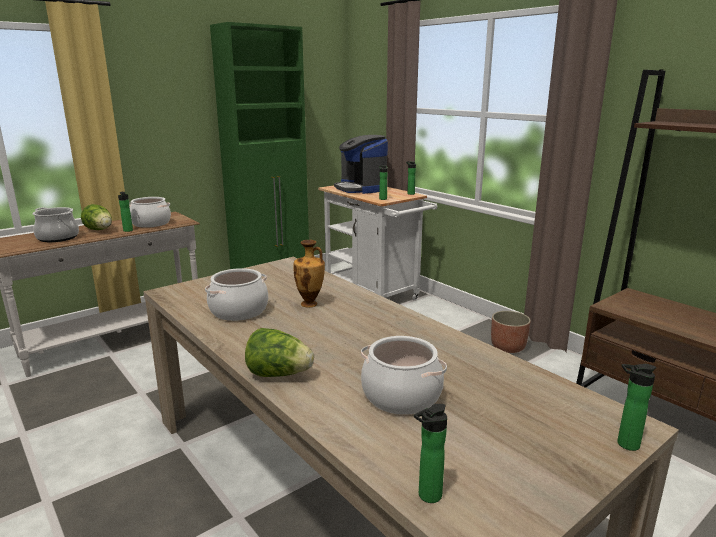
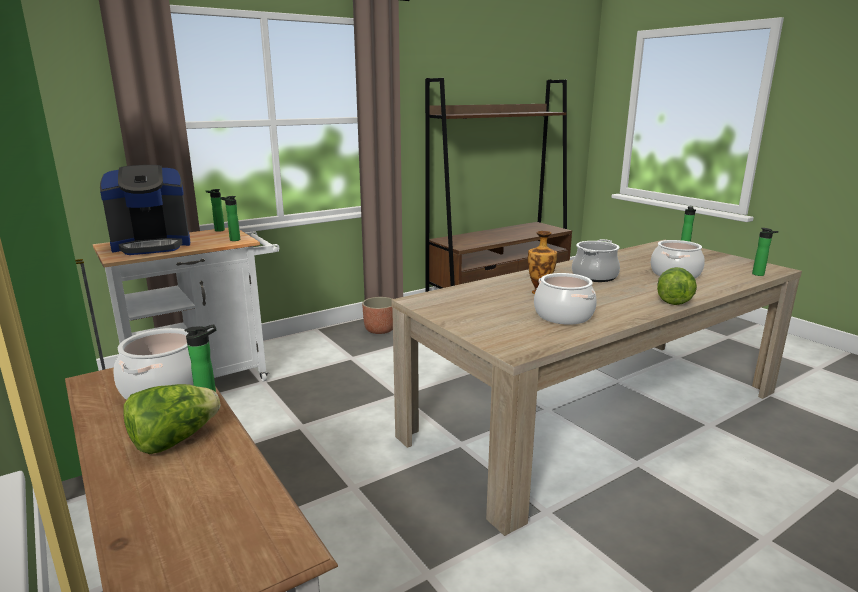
camera: 85 degrees left, 0 degrees up
cooking pot [33,207,79,242] -> cooking pot moved to [572,239,620,282]

